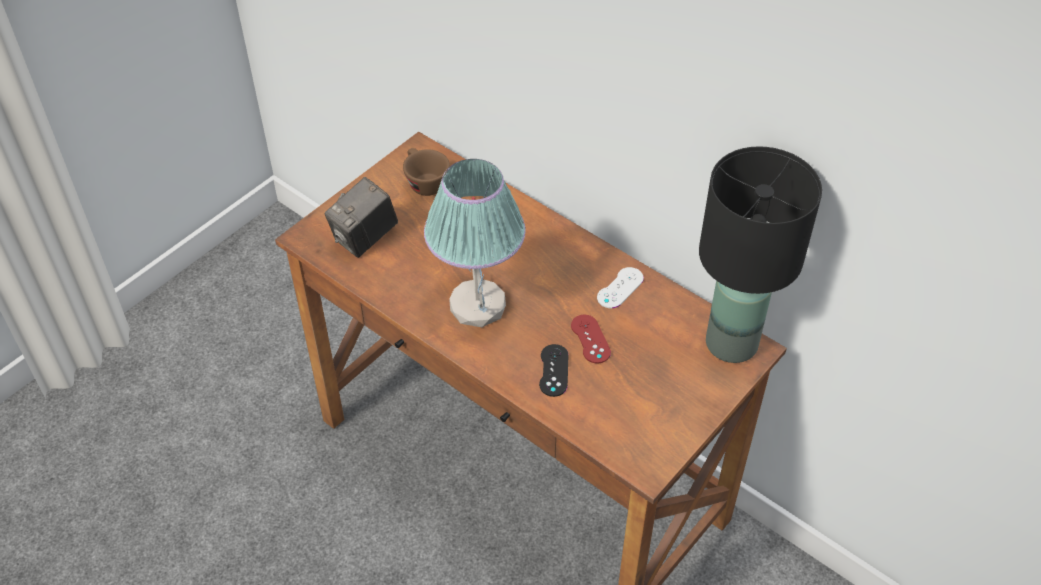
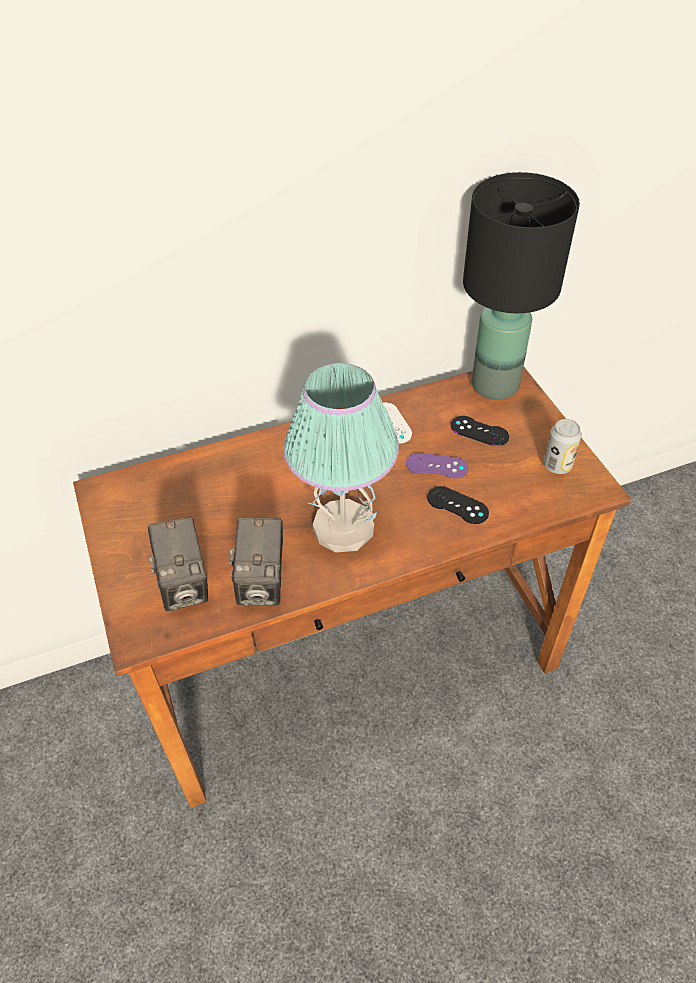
camera: 60 degrees left, 0 degrees up
brown cup [403,148,450,196] -> none
red game controller [571,315,611,363] -> purple game controller [406,453,468,479]
none -> camera [230,517,283,606]
none -> black game controller [451,416,509,446]
none -> can [544,419,582,474]

